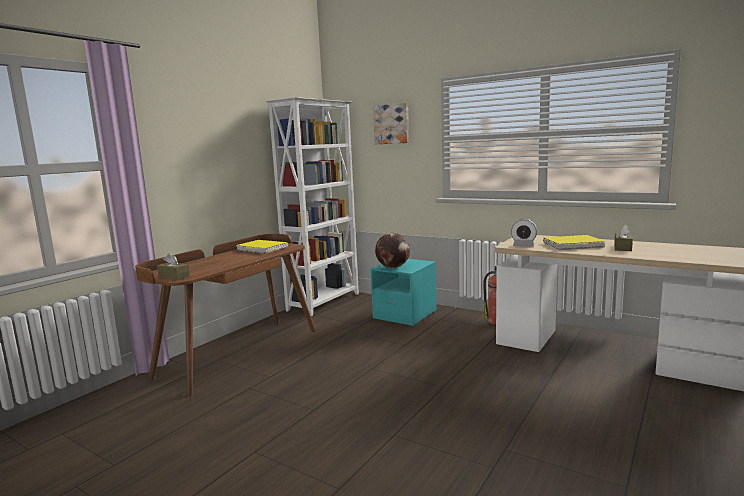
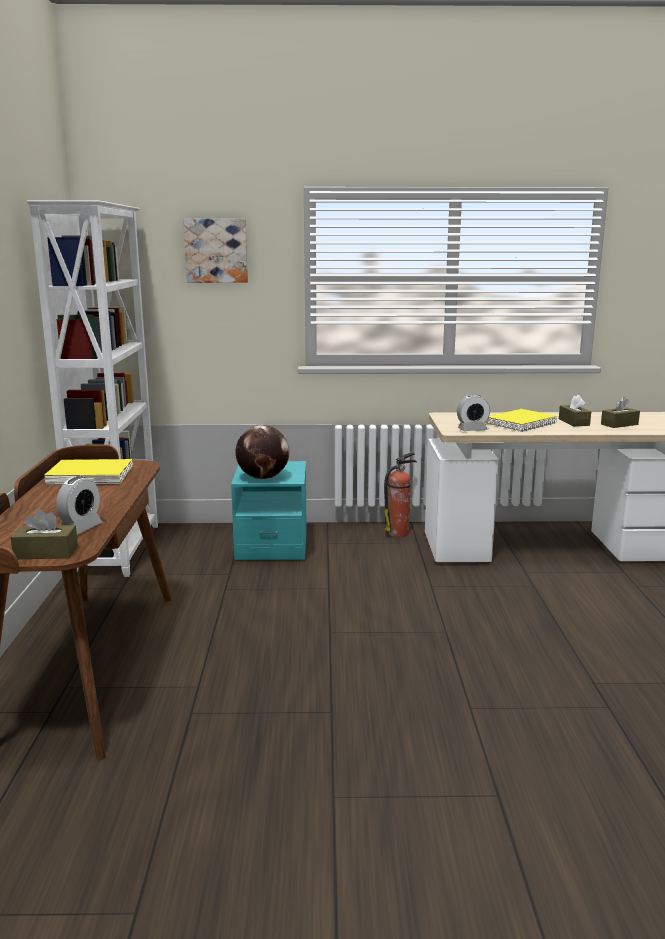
camera: 35 degrees left, 5 degrees up
none -> alarm clock [56,476,103,534]
none -> brown tissue box [601,397,640,428]

